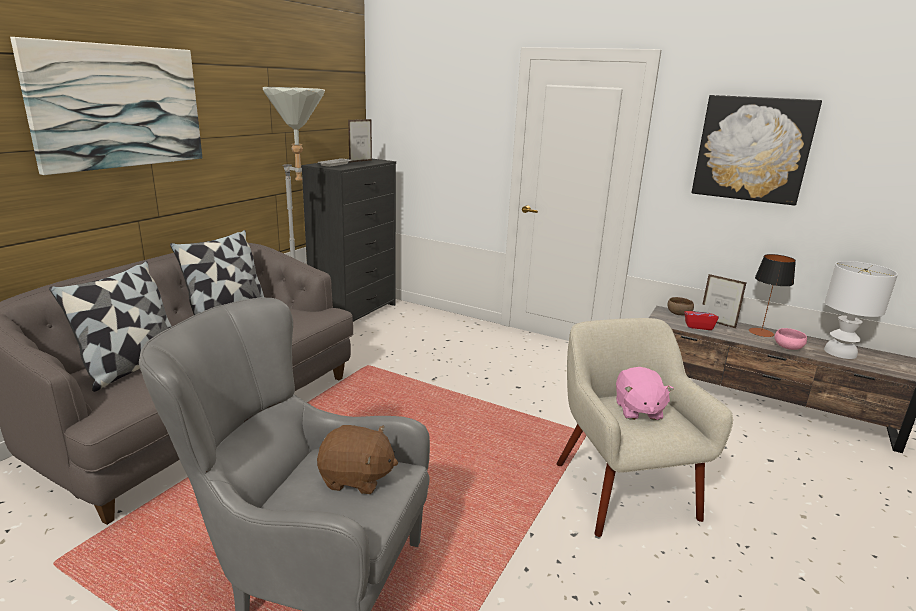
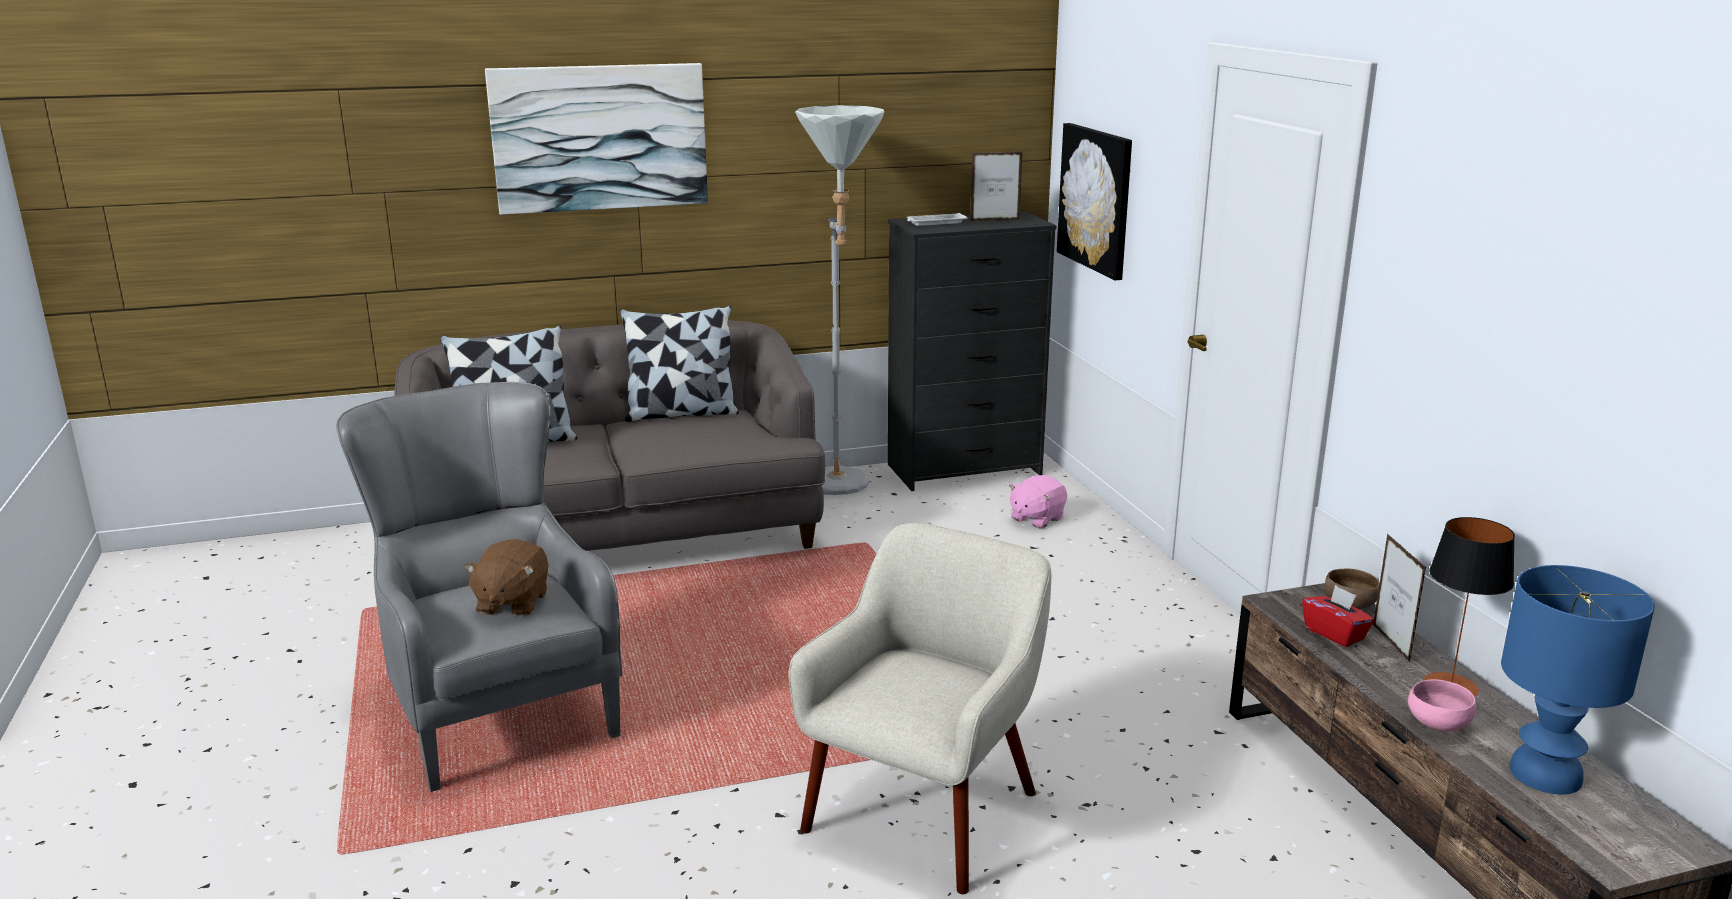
camera: 45 degrees right, 0 degrees up
brown plush toy [317,425,398,494] -> brown plush toy turned 45 degrees clockwise [464,539,549,617]
pink plush toy [616,367,674,420] -> pink plush toy moved to [1009,475,1067,528]
picture [692,95,822,206] -> picture moved to [1057,123,1132,280]
white table lamp [824,261,898,359] -> blue table lamp [1501,565,1655,794]

